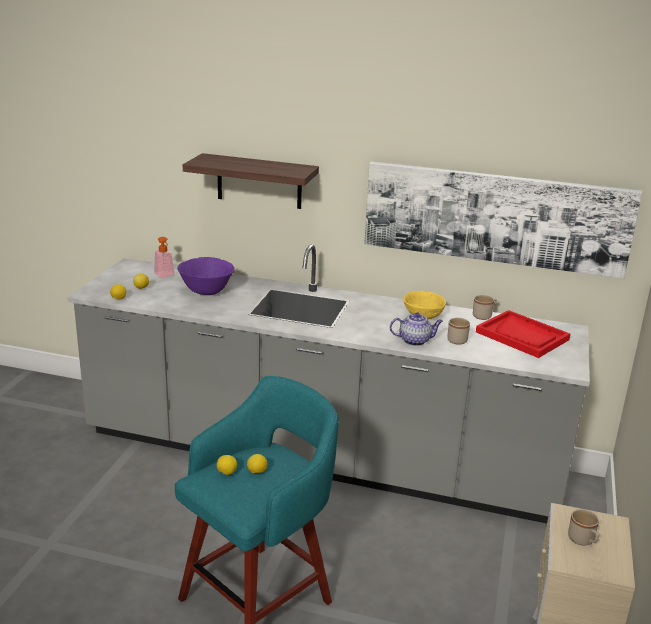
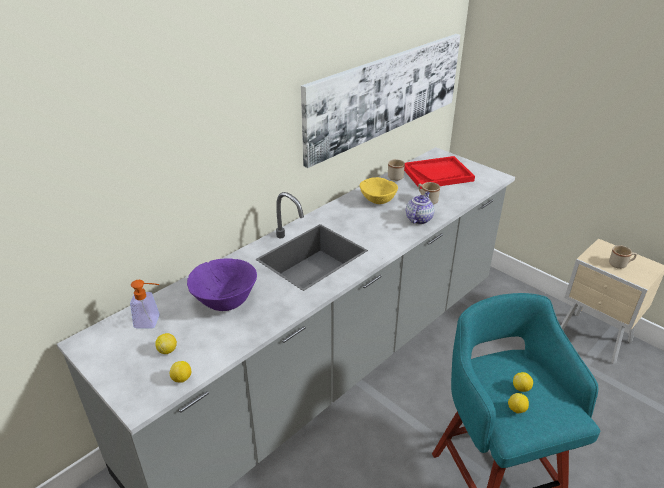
camera: 60 degrees left, 10 degrees up
shelf [183,153,319,209] -> none

